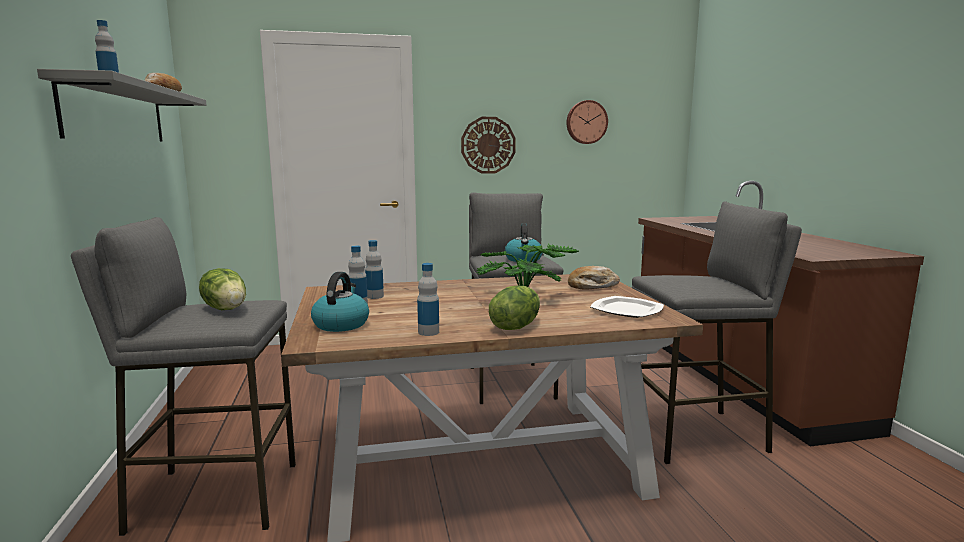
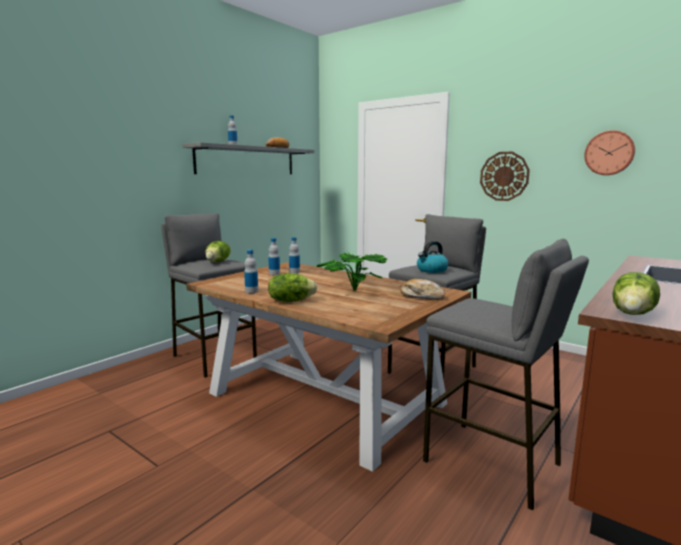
camera: 50 degrees right, 0 degrees up
kettle [311,272,369,332] -> none
plate [590,296,664,318] -> none
none -> lettuce [612,272,660,315]

